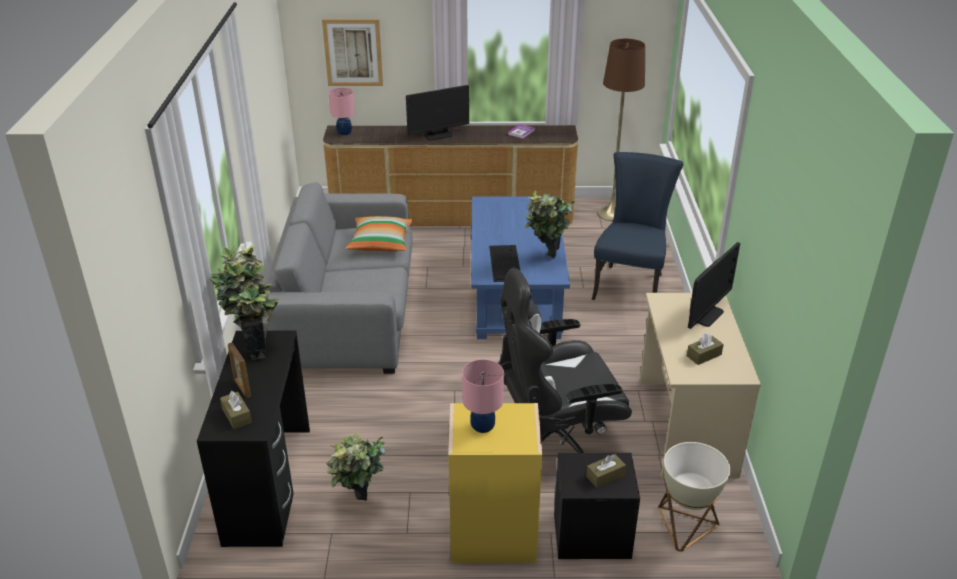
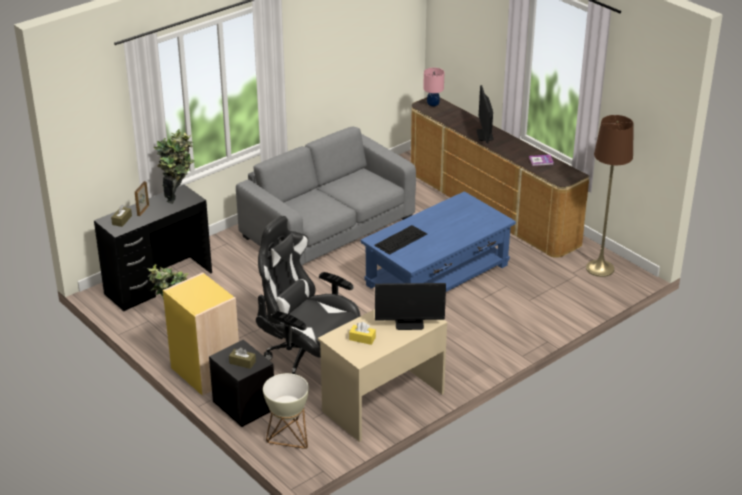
camera: 50 degrees right, 0 degrees up
picture [322,19,383,86] -> none
pillow [345,216,413,251] -> none
monitor [406,85,469,141] -> monitor turned 60 degrees clockwise [476,85,494,143]
pink table lamp [462,359,504,433] -> none
potted plant [525,191,574,258] -> none
blue chair [592,152,683,300] -> none
brown tissue box [687,333,724,365] -> yellow tissue box [349,322,376,345]

